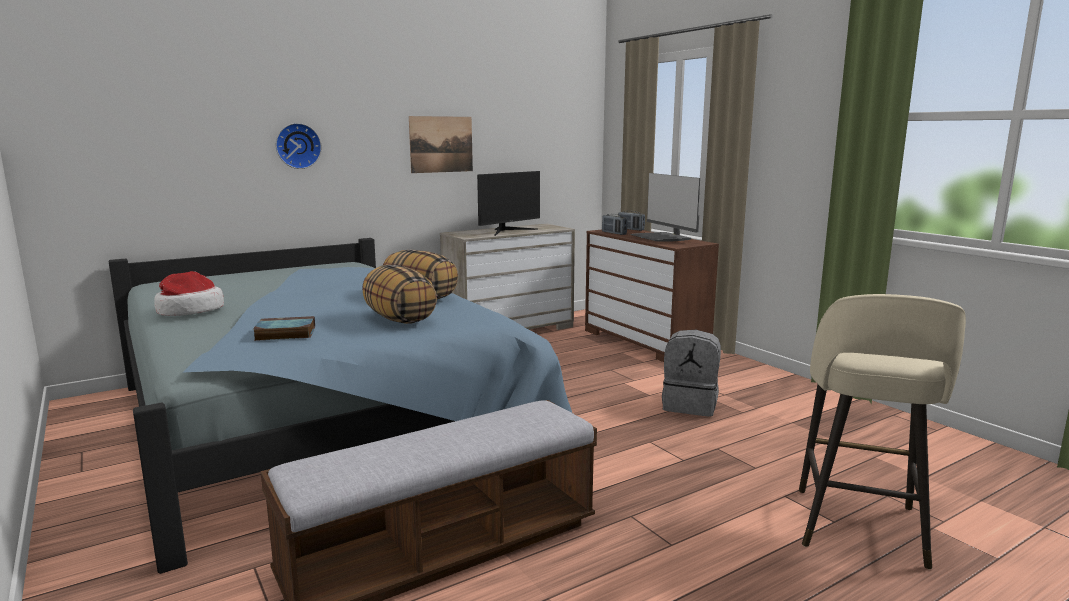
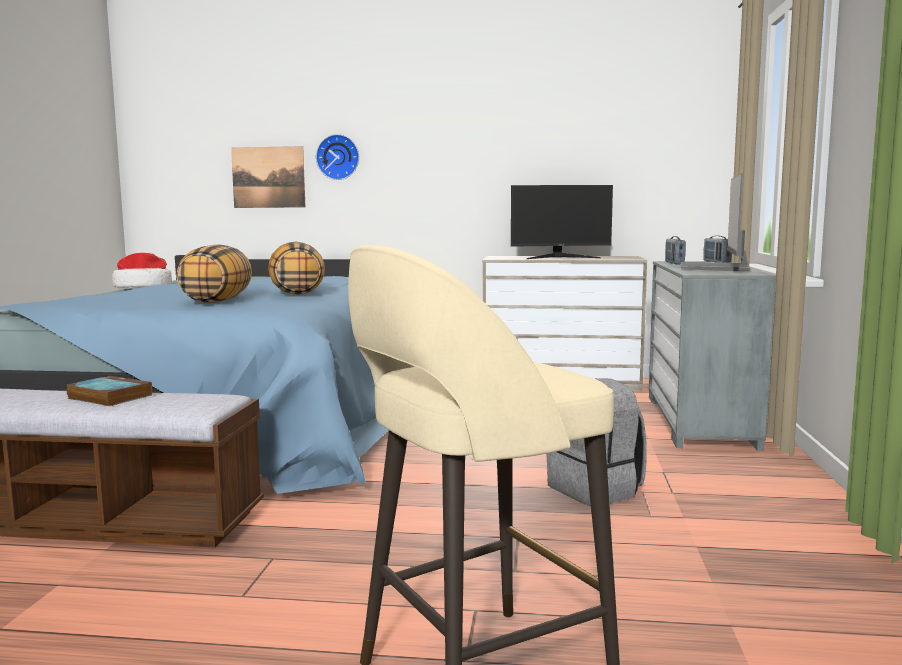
camera: 40 degrees right, 5 degrees down
book [253,316,315,341] -> book moved to [67,376,152,406]
picture [409,116,473,173] -> picture moved to [231,146,305,208]
brown dresser [585,229,719,362] -> grey dresser [649,261,776,451]

